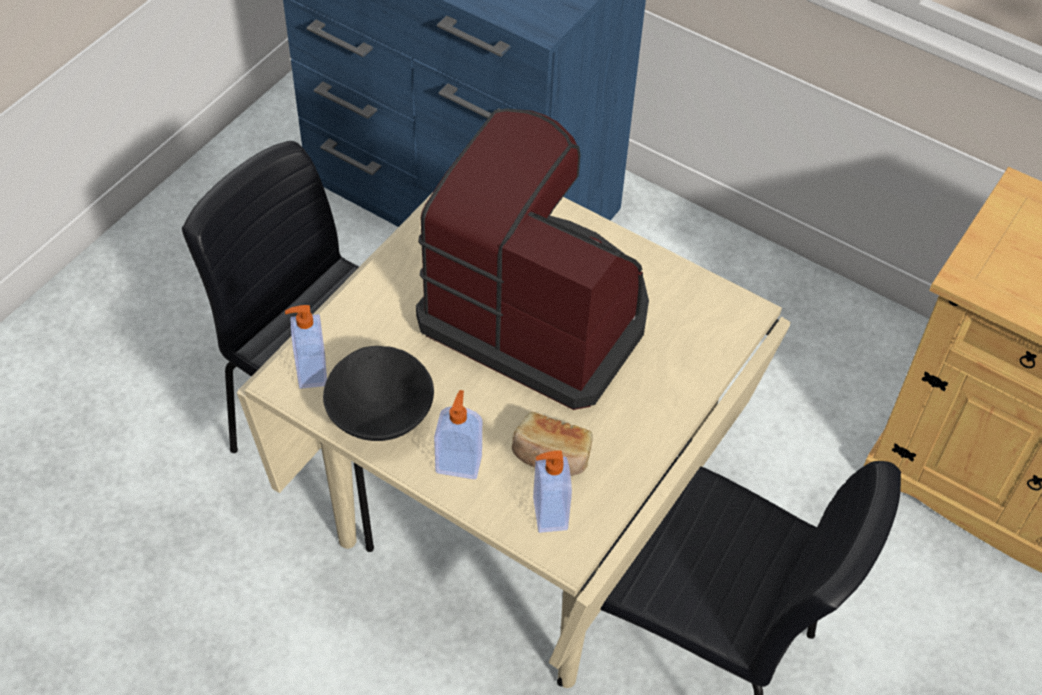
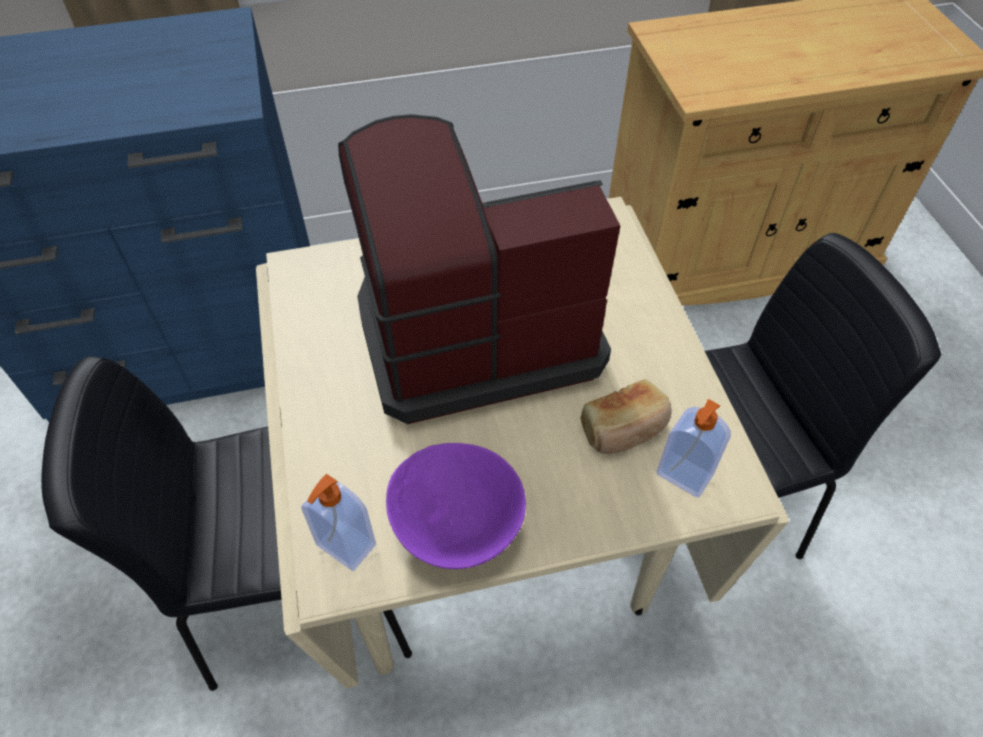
camera: 45 degrees left, 0 degrees up
black bowl [323,346,434,441] -> purple bowl [386,443,526,569]
soap dispenser [434,390,482,479] -> none

